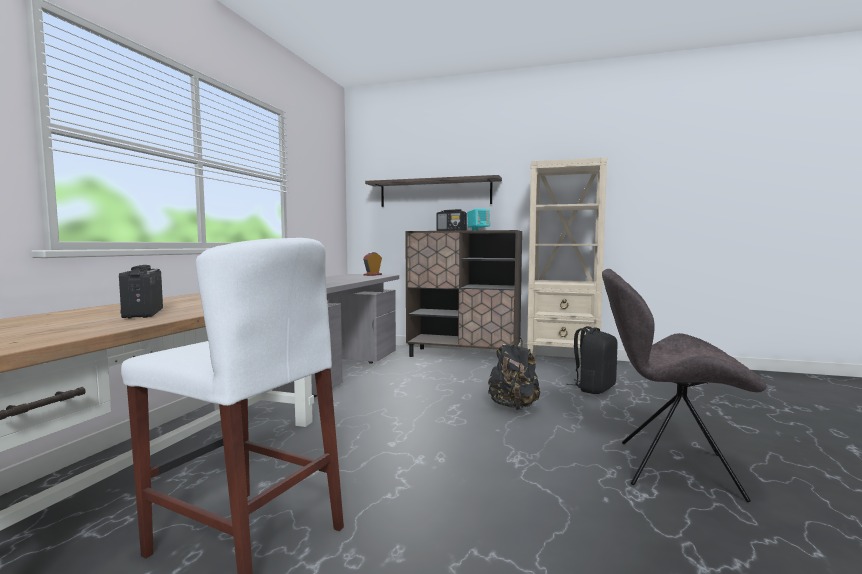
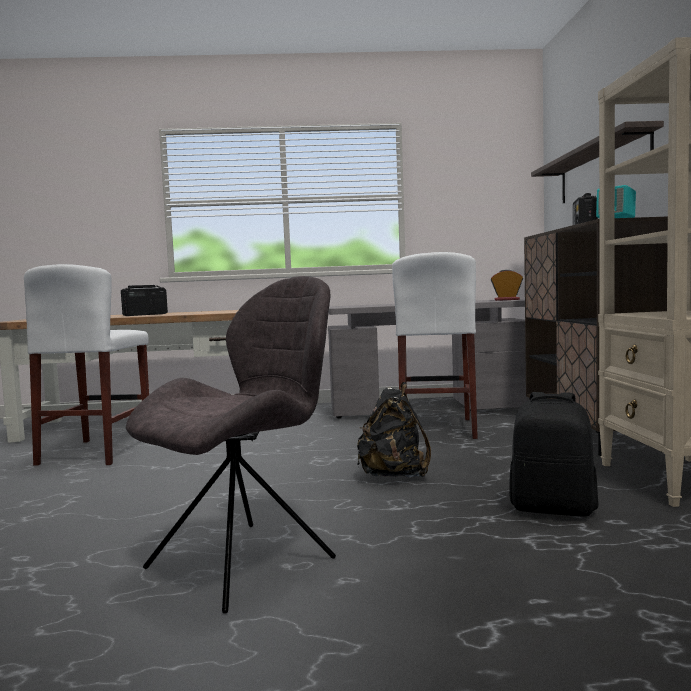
camera: 70 degrees right, 0 degrees up
grey chair [602,269,767,502] -> grey chair turned 45 degrees clockwise [126,276,336,614]
none -> white stool [392,252,478,439]

